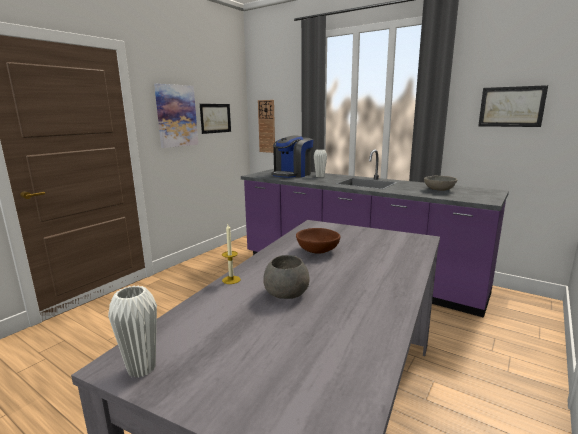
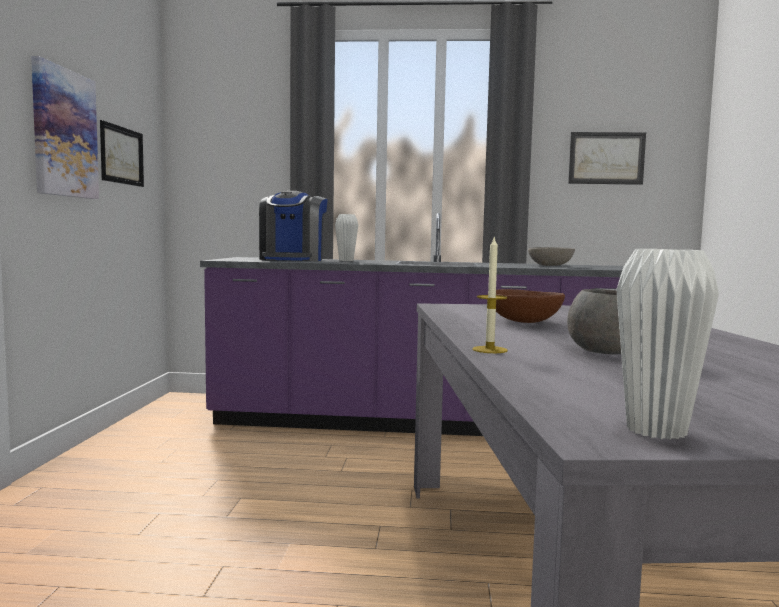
camera: 30 degrees left, 10 degrees down
wall clock [258,100,275,153] -> none

